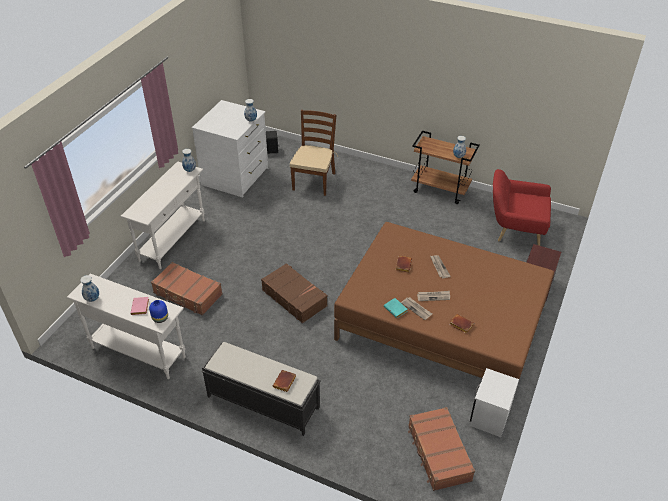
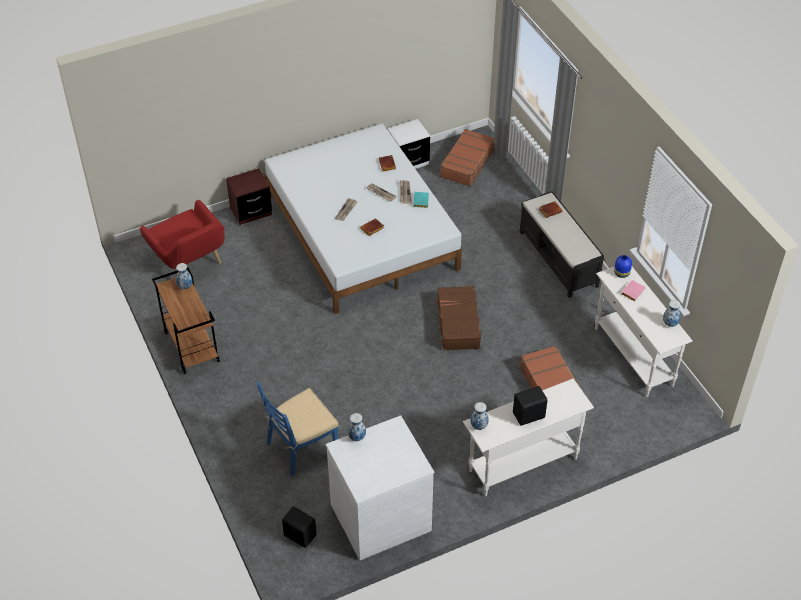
camera: 140 degrees left, 5 degrees up
brown chair [290,110,338,196] -> blue chair [256,382,339,476]
brown bed [334,222,554,379] -> white bed [264,123,462,314]
none -> black speaker [513,386,548,426]

